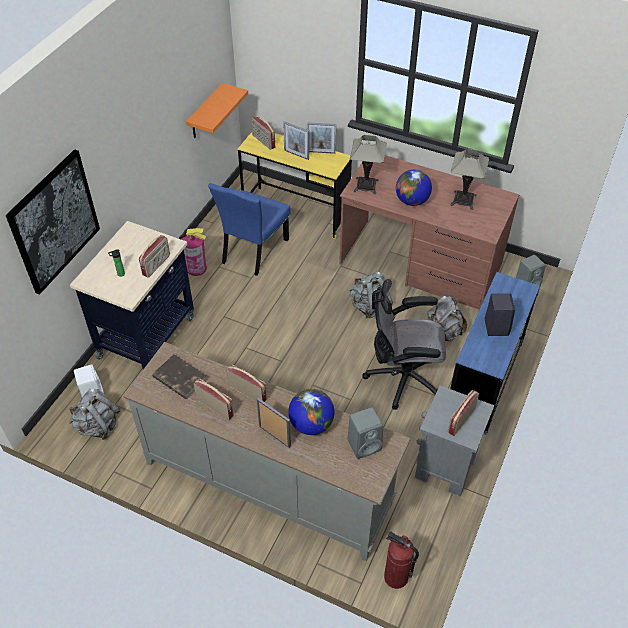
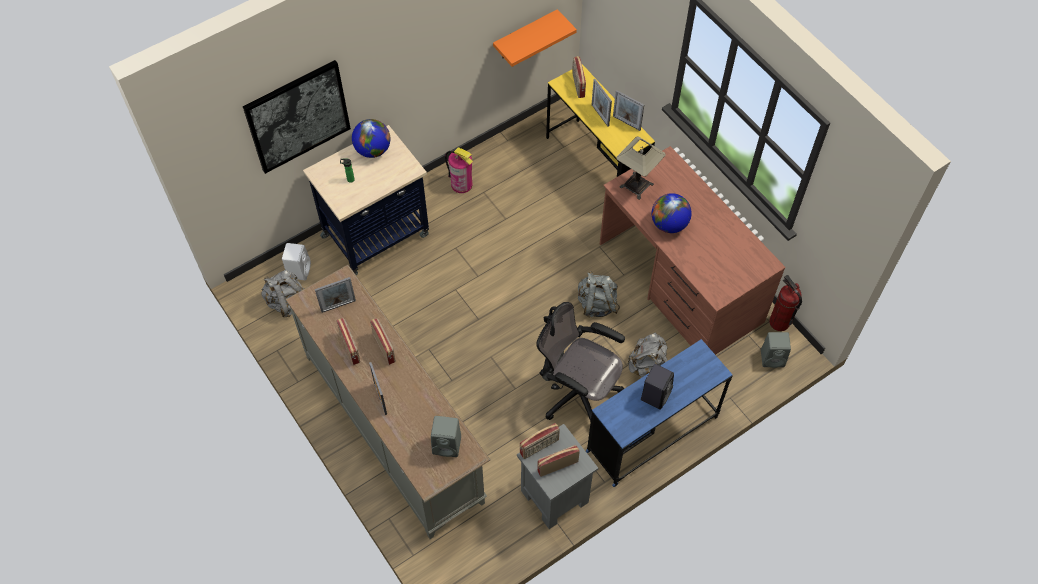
camera: 30 degrees right, 10 degrees up
radio [139,235,170,278] -> radio moved to [520,423,560,459]
brown book [152,354,207,399] -> picture frame [315,277,356,313]
blue chair [208,183,291,276] -> none
globe [288,389,334,435] -> globe moved to [352,119,391,158]
fire extinguisher [384,531,419,589] -> fire extinguisher moved to [769,275,802,331]
table lamp [450,149,489,210] -> none

